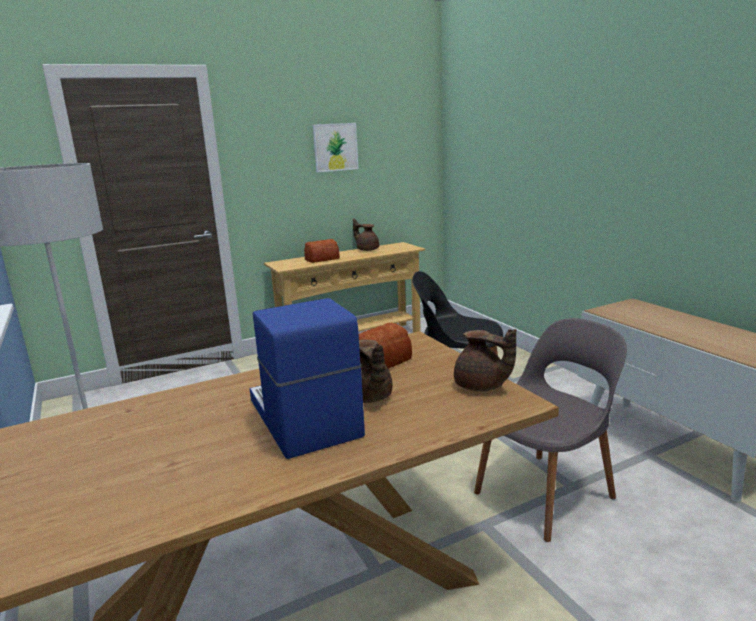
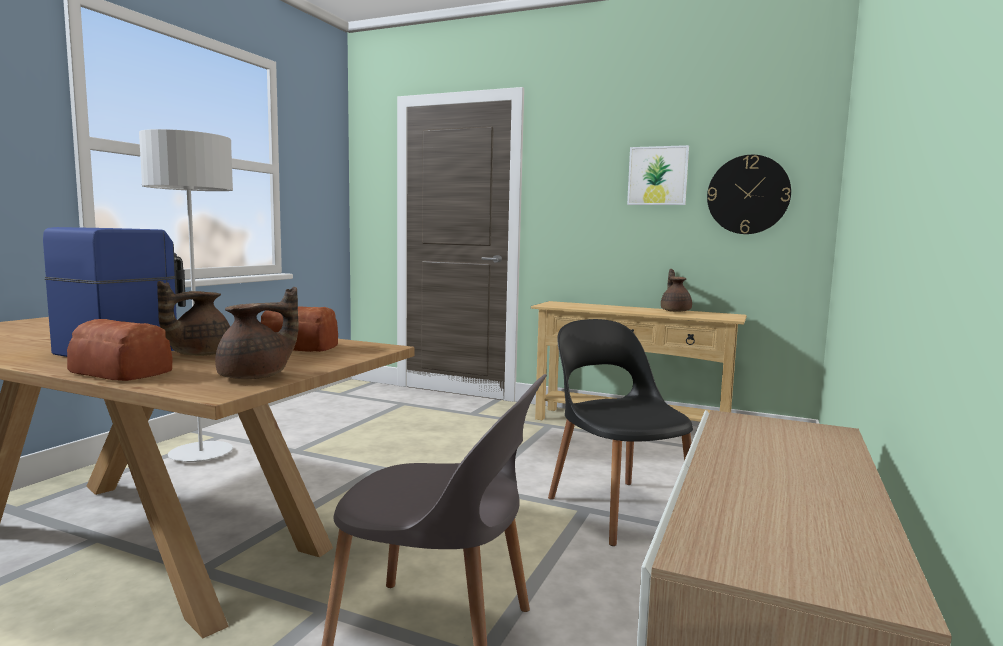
camera: 50 degrees right, 10 degrees down
bread [304,239,340,263] -> bread moved to [67,319,173,381]
brown teapot [454,329,516,391] -> brown teapot turned 135 degrees counterclockwise [215,287,298,379]
none -> wall clock [707,155,791,234]

